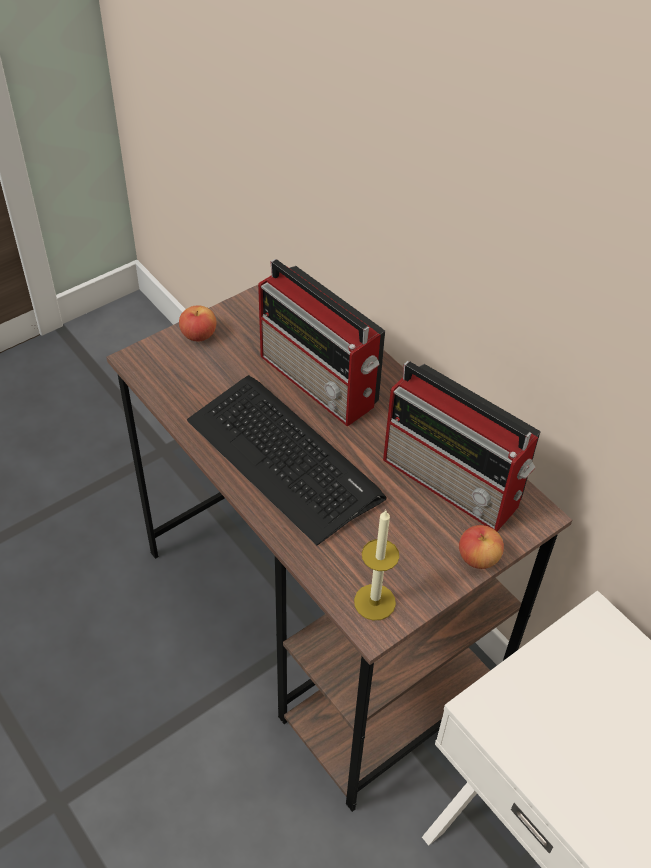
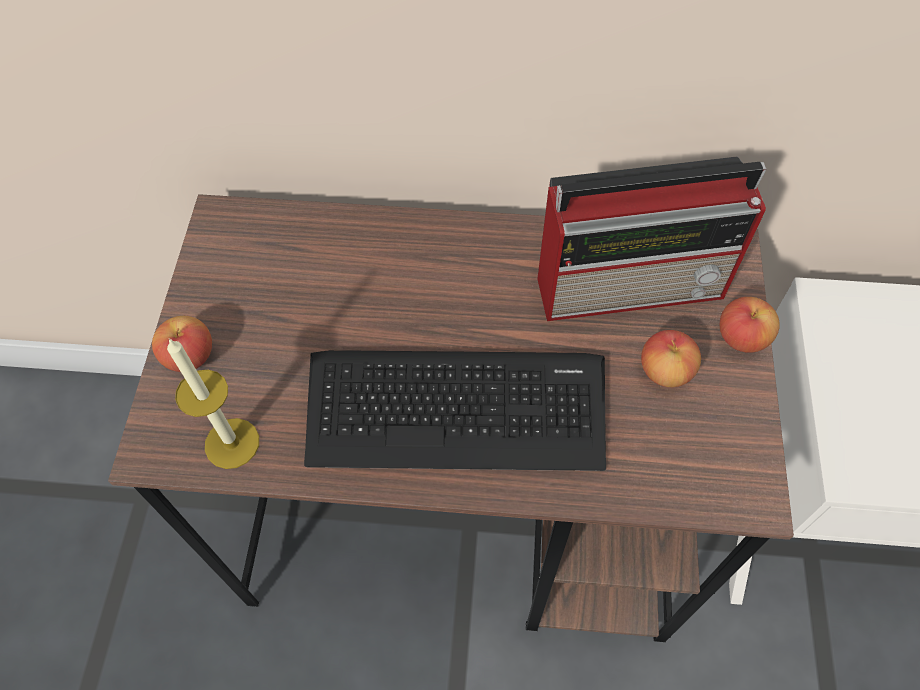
camera: 45 degrees left, 10 degrees up
radio [258,259,385,427] -> none
candle [354,509,399,620] -> candle moved to [167,339,259,469]
none -> apple [641,330,701,387]

